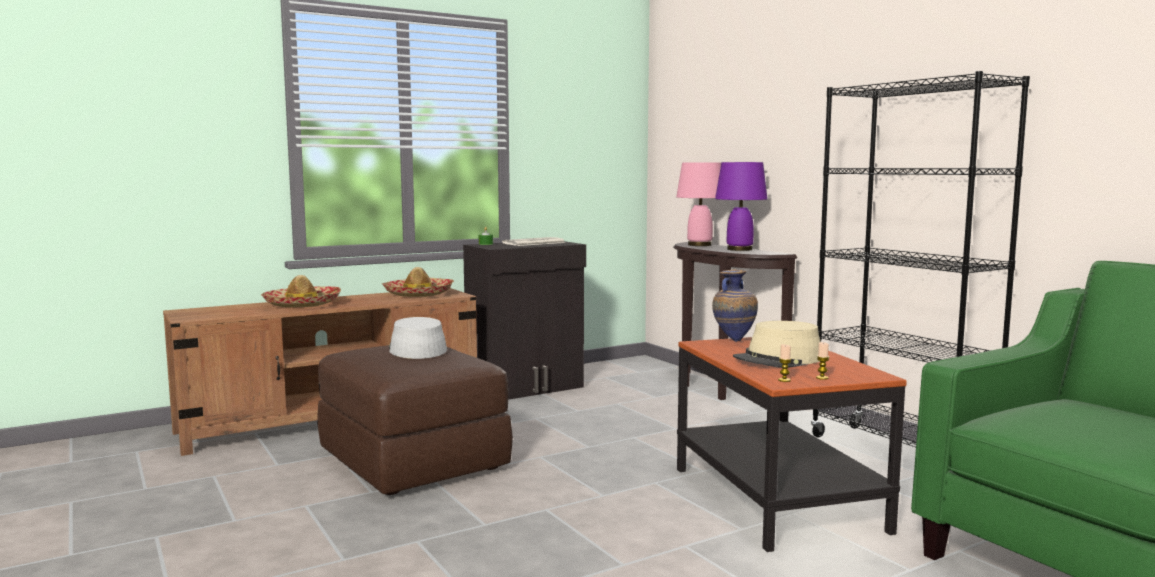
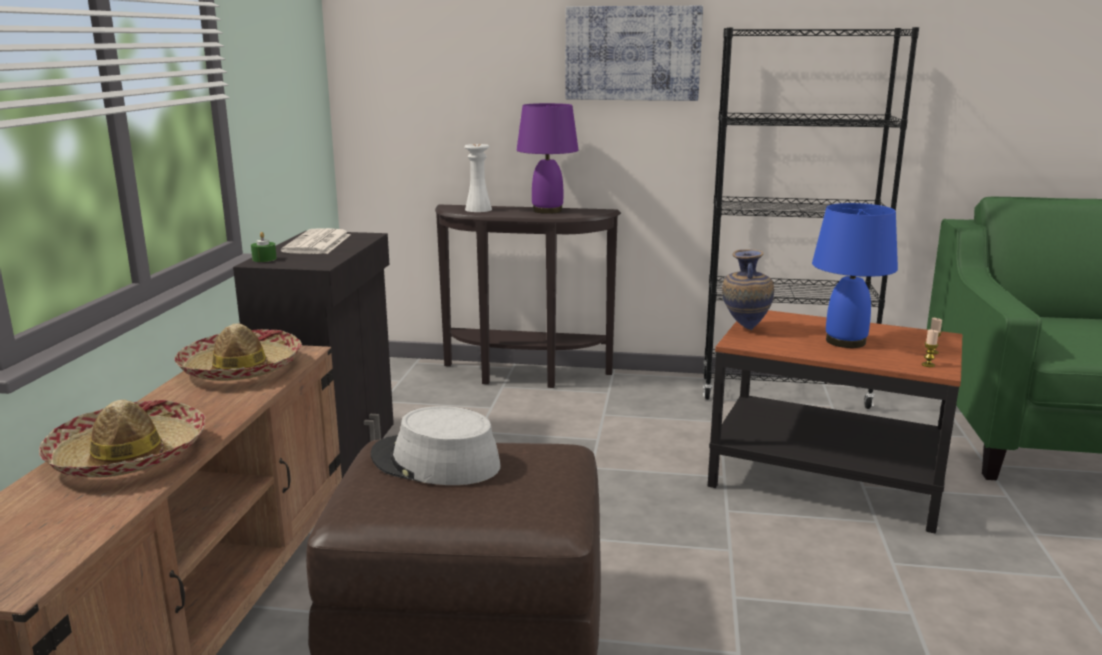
camera: 50 degrees left, 10 degrees up
pink table lamp [676,162,721,246] -> white vase [464,144,492,212]
beige hat [733,321,821,368] -> blue table lamp [812,203,898,348]
none -> picture [565,6,703,101]

